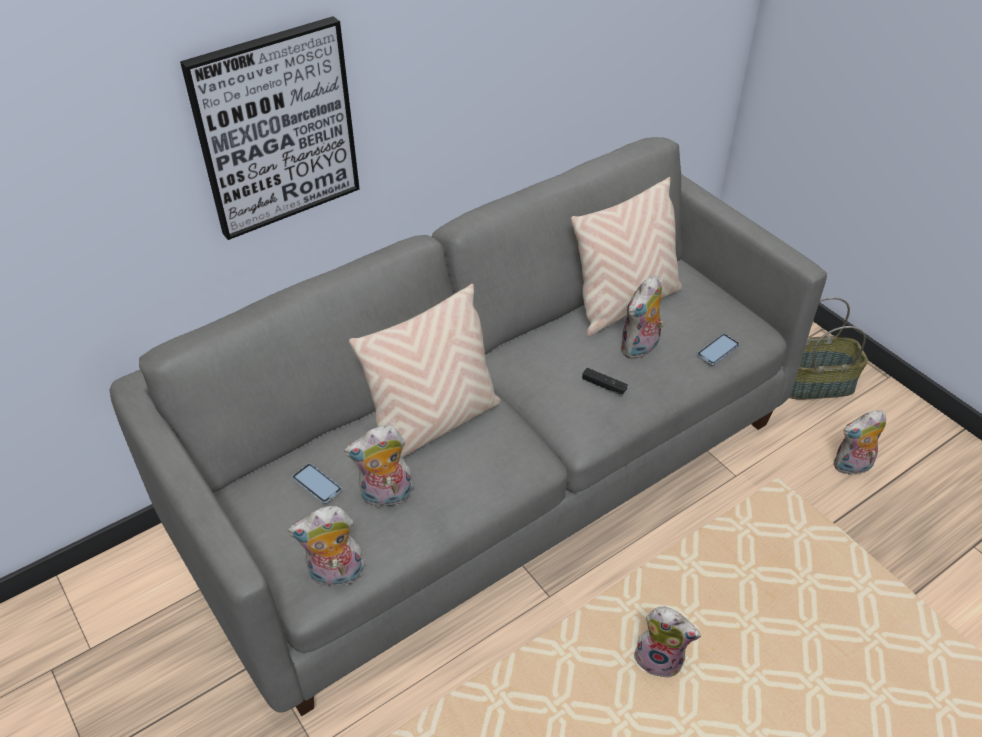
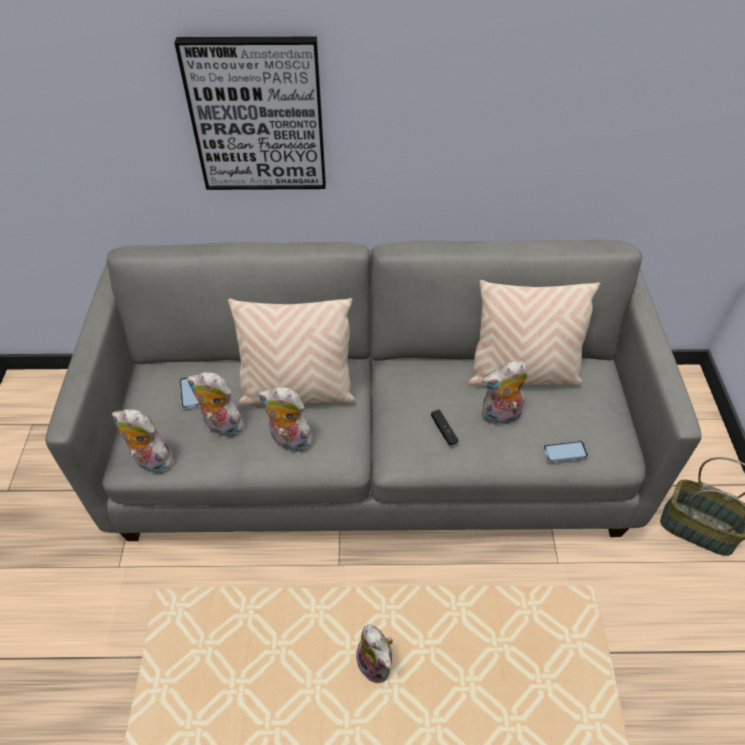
camera: 35 degrees right, 5 degrees up
plush toy [834,410,886,476] -> plush toy moved to [258,387,316,452]

